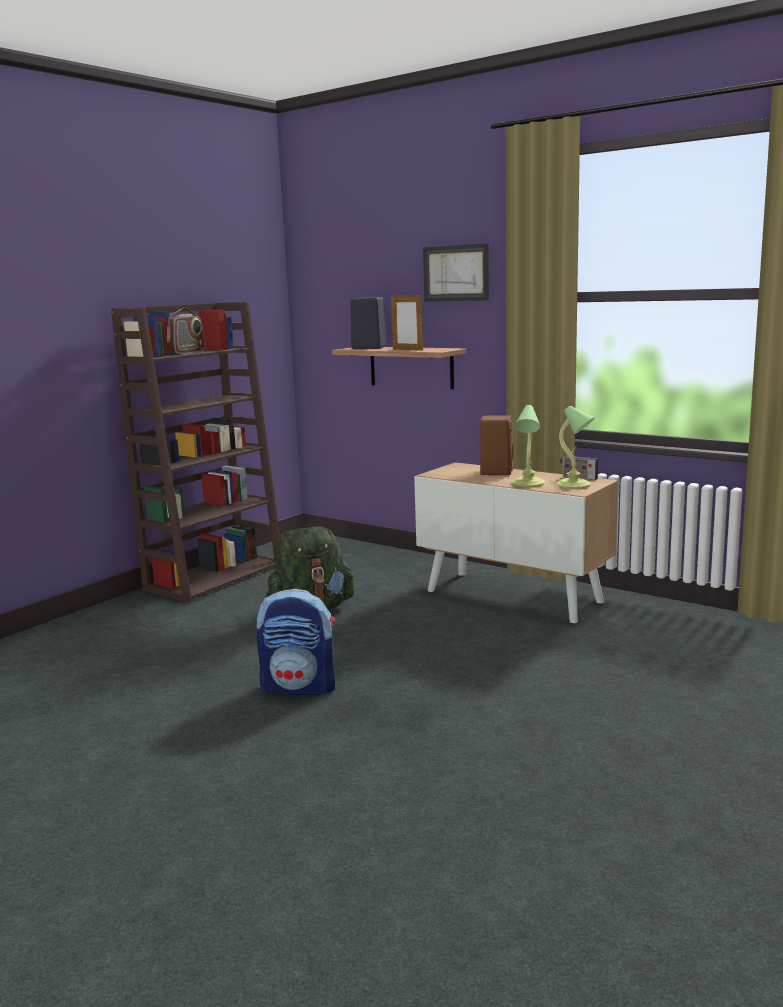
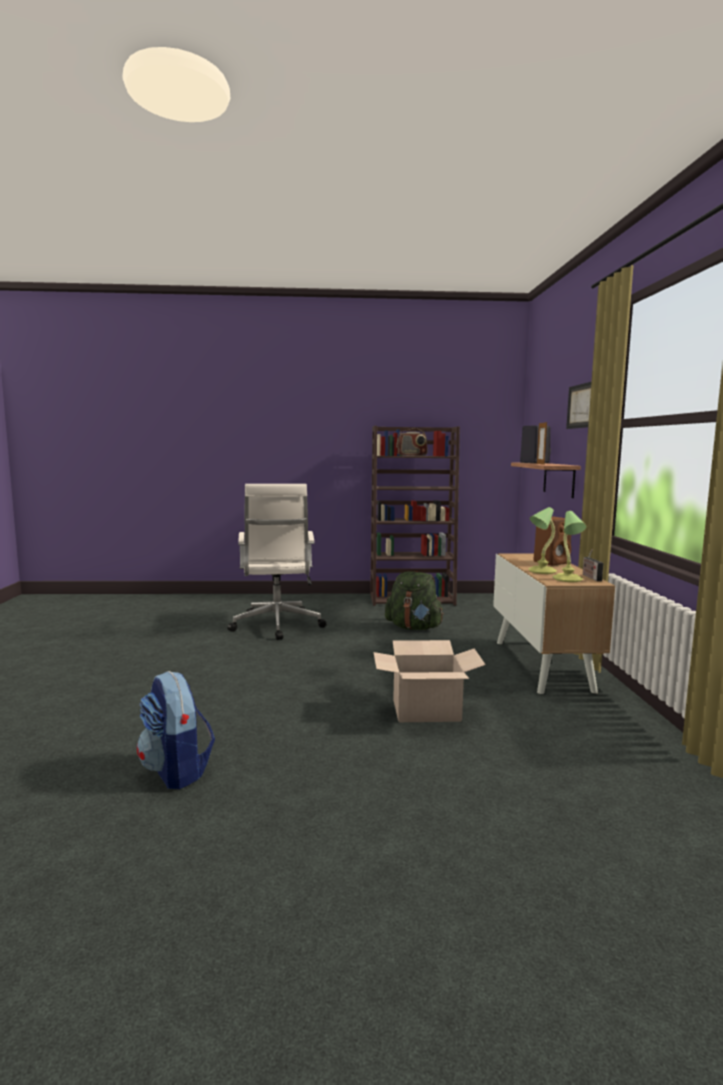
camera: 50 degrees right, 5 degrees down
backpack [256,589,335,695] -> backpack moved to [137,671,215,789]
none -> white office chair [227,484,327,640]
none -> cardboard box [373,640,486,722]

